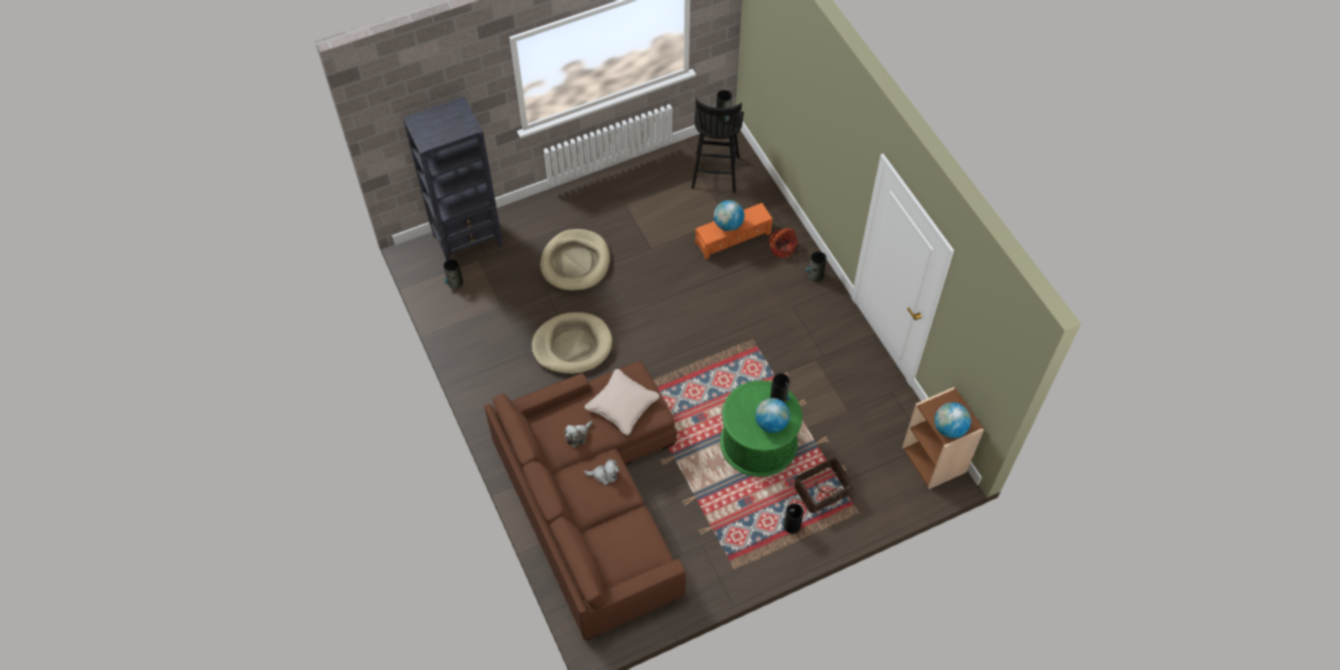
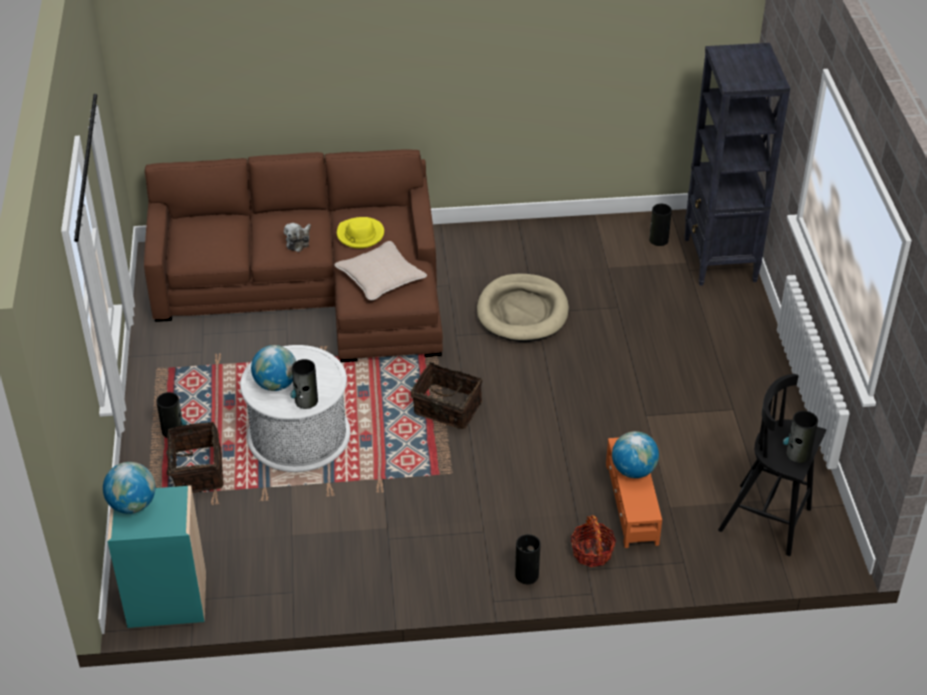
camera: 110 degrees right, 15 degrees down
beige dog bed [540,229,610,292] -> none
plush toy [565,421,593,448] -> yellow hat [337,217,384,249]
green coffee table [720,380,802,477] -> white coffee table [240,345,351,472]
brown bookcase [902,387,984,489] -> turquoise bookcase [107,485,206,628]
none -> basket [411,362,483,429]

